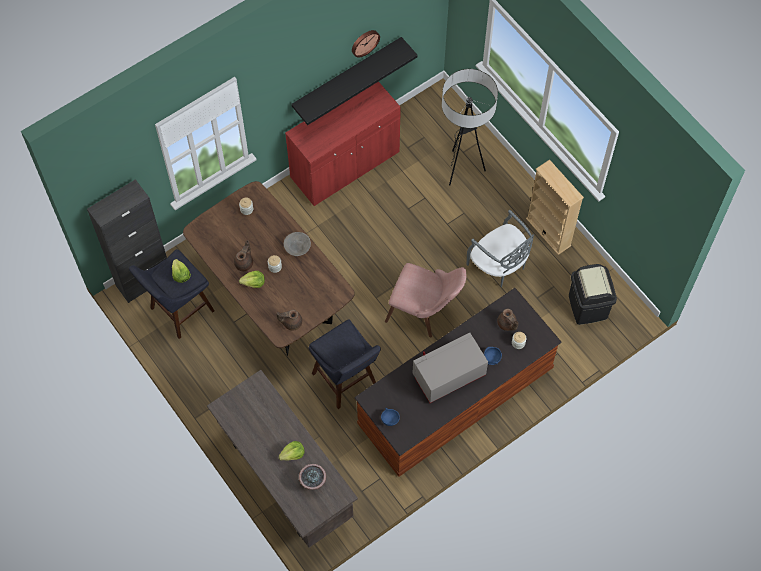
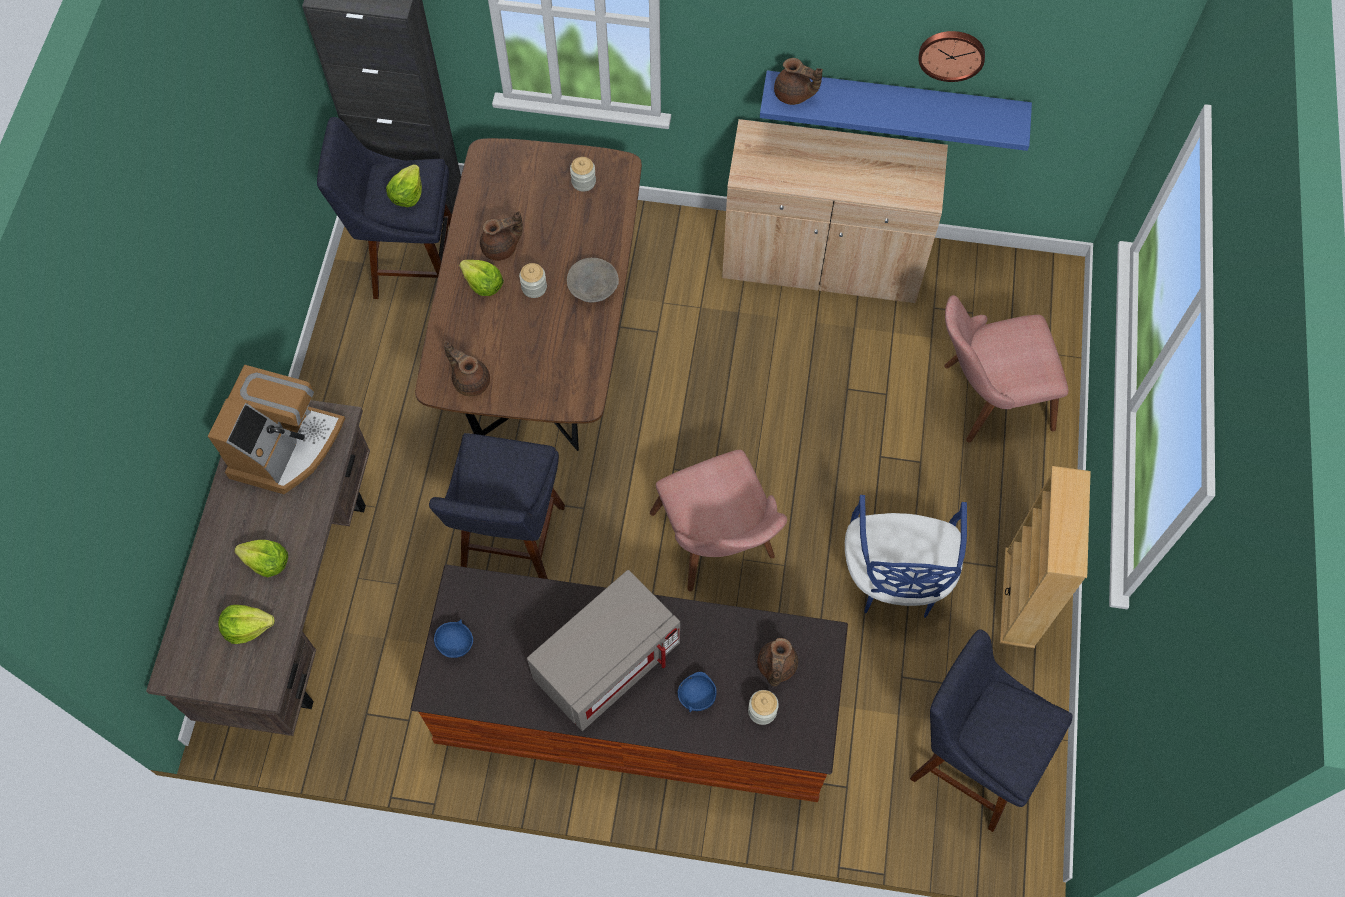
camera: 45 degrees right, 0 degrees up
red cabinet [285,81,401,206] -> beige cabinet [722,119,948,303]
black shelf [291,37,418,125] -> blue shelf [760,70,1032,151]
potted plant [299,464,326,490] -> lettuce [218,605,274,644]
grey microwave [413,332,488,403] -> grey microwave turned 120 degrees clockwise [527,570,680,731]
floor lamp [442,69,498,185] -> pink chair [944,295,1068,442]
grey chair [467,210,534,287] -> blue chair [845,495,967,618]
black trash can [569,264,617,325] -> blue stool [910,629,1073,832]
none -> coffee machine [208,365,345,494]
none -> brown teapot [774,58,823,105]

